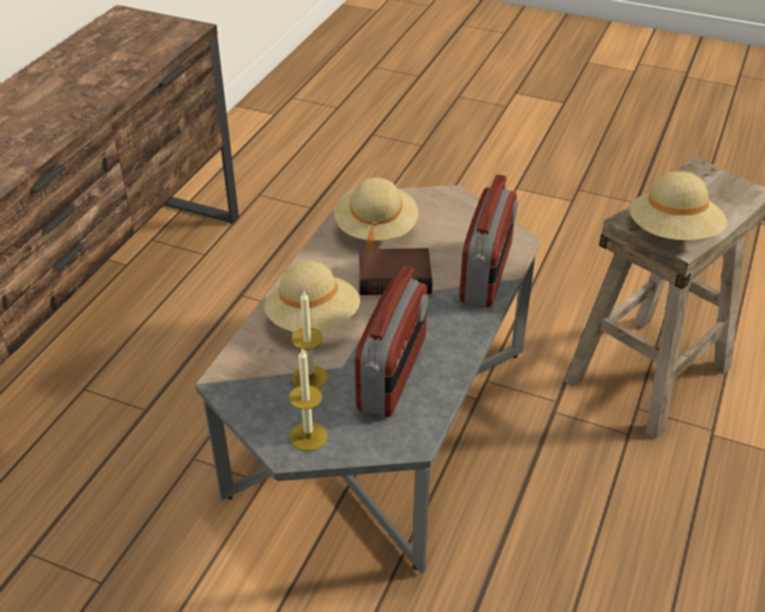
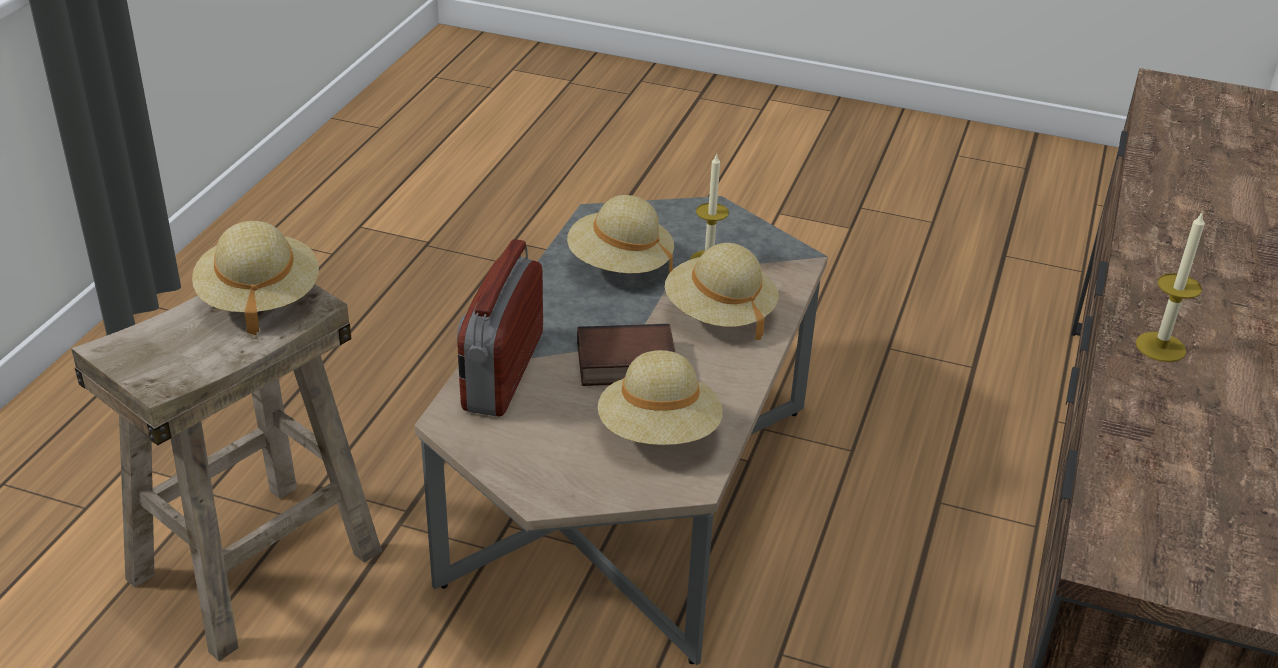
camera: 175 degrees right, 5 degrees down
candle [289,349,328,451] -> candle moved to [1136,211,1205,362]
radio [355,266,428,417] -> beige hat [567,195,674,273]

